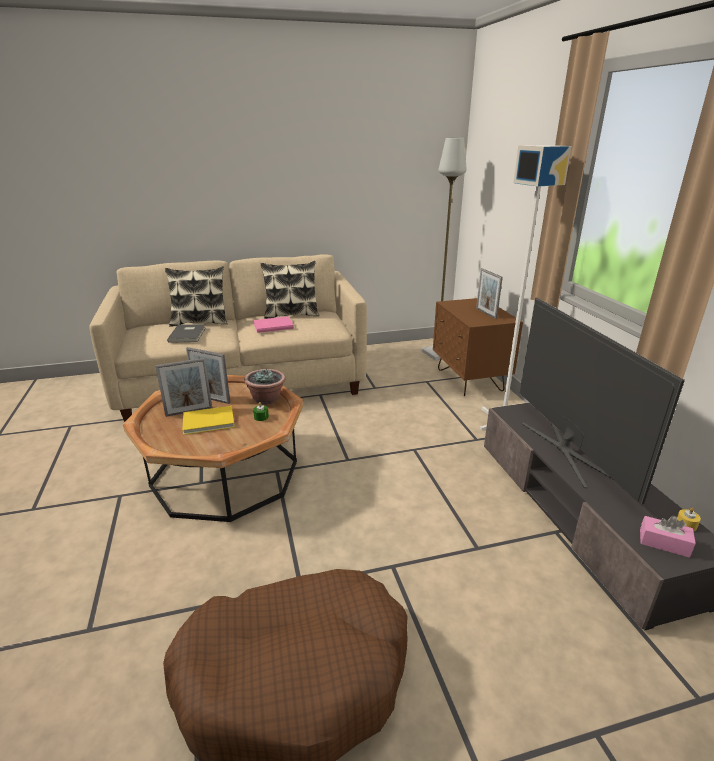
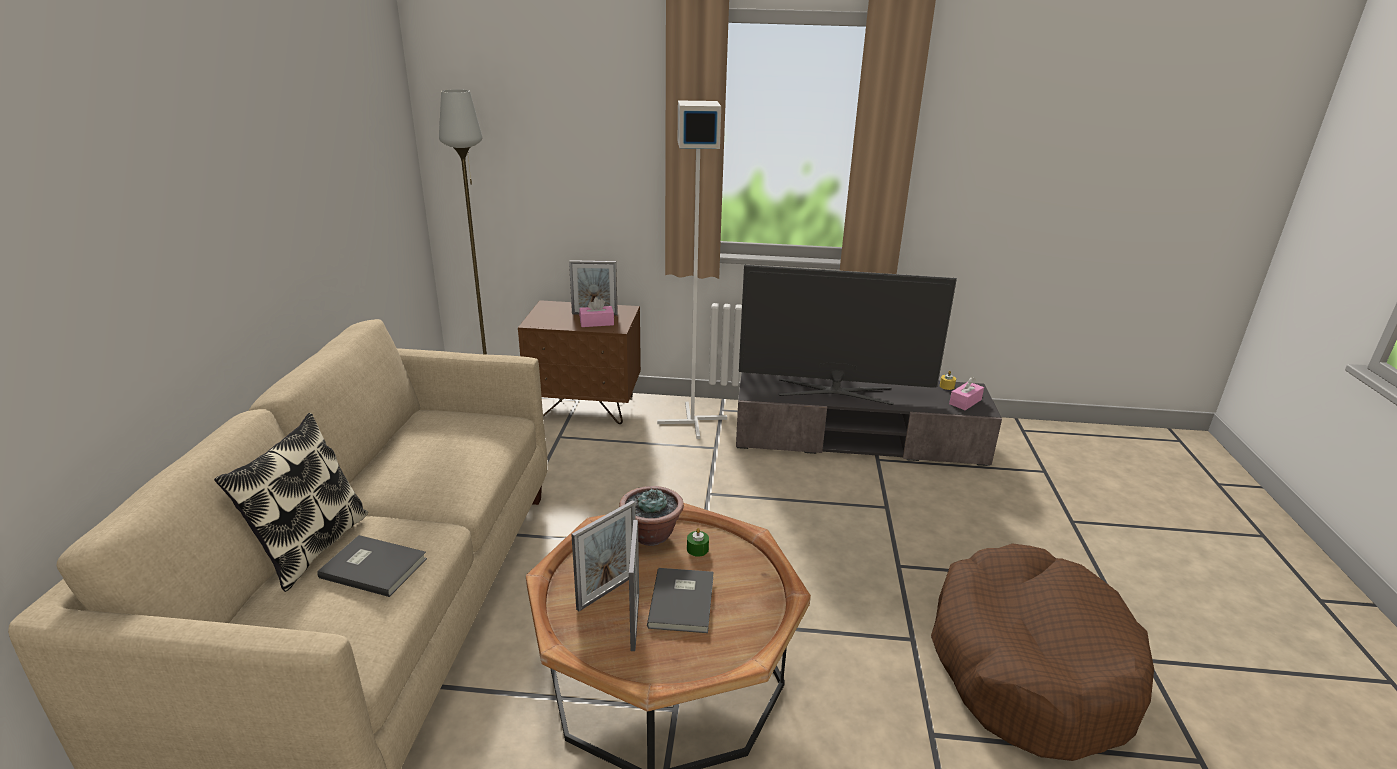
camera: 70 degrees left, 0 degrees up
yellow book [183,406,235,435] -> grey book [647,568,714,633]
pink book [253,316,294,333] -> none
pillow [260,261,319,319] -> none
none -> pink tissue box [579,297,614,327]

